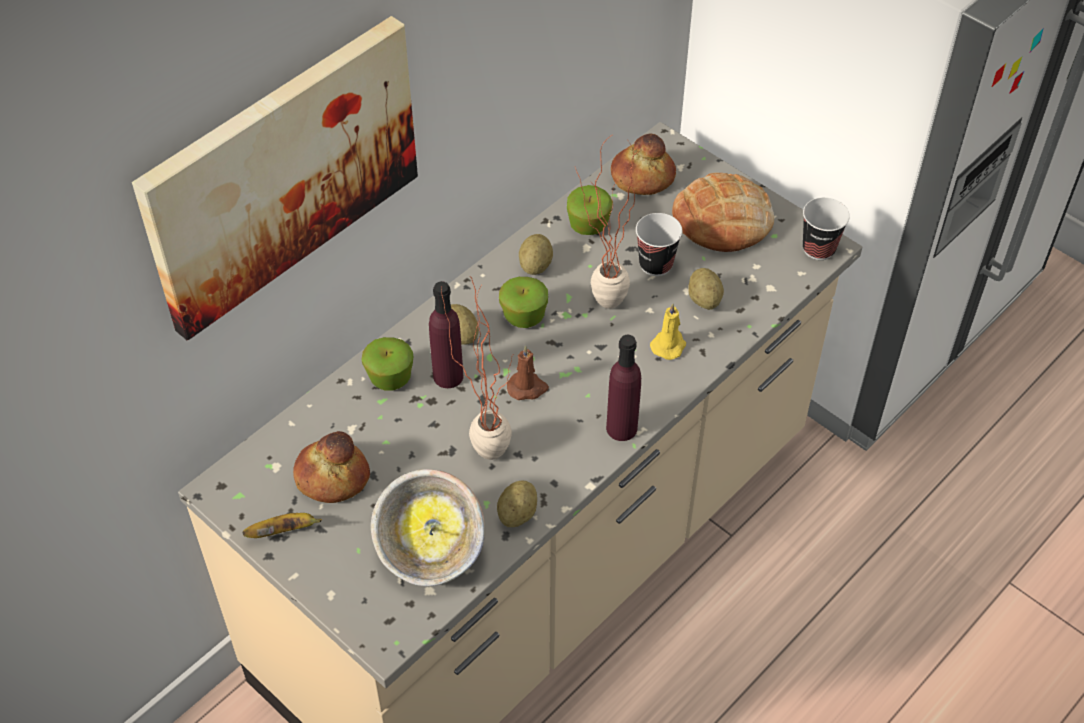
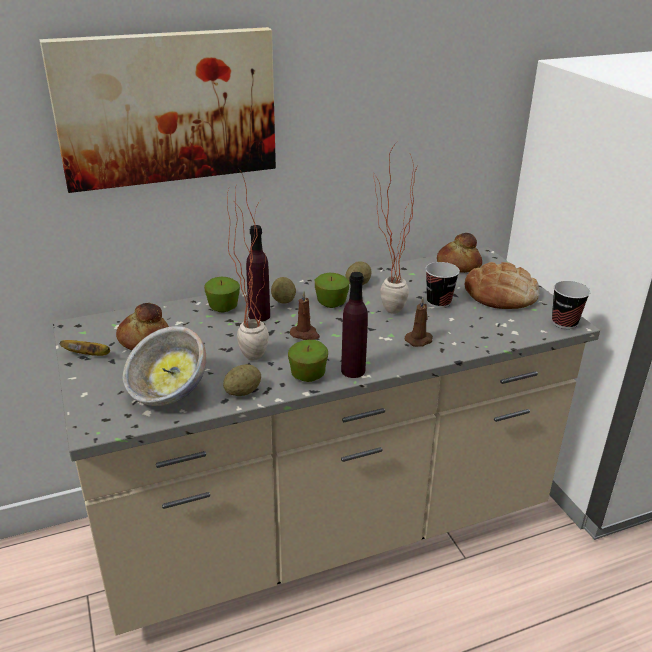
camera: 25 degrees right, 20 degrees down
apple [567,185,613,235] -> apple moved to [288,340,328,382]
yellow candle [650,303,686,360] -> brown candle [405,297,433,347]
potato [688,268,724,310] -> none

